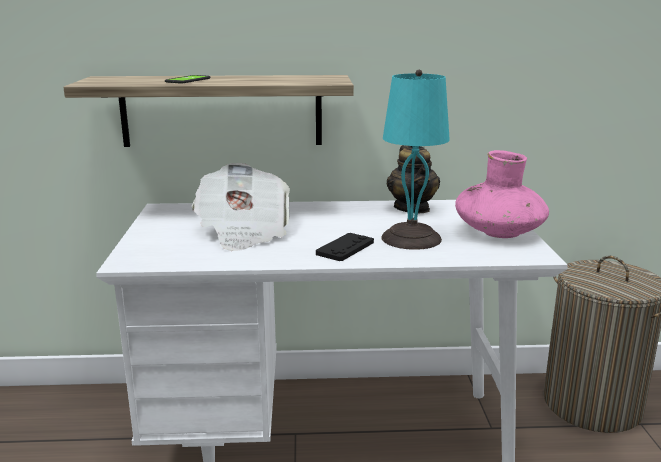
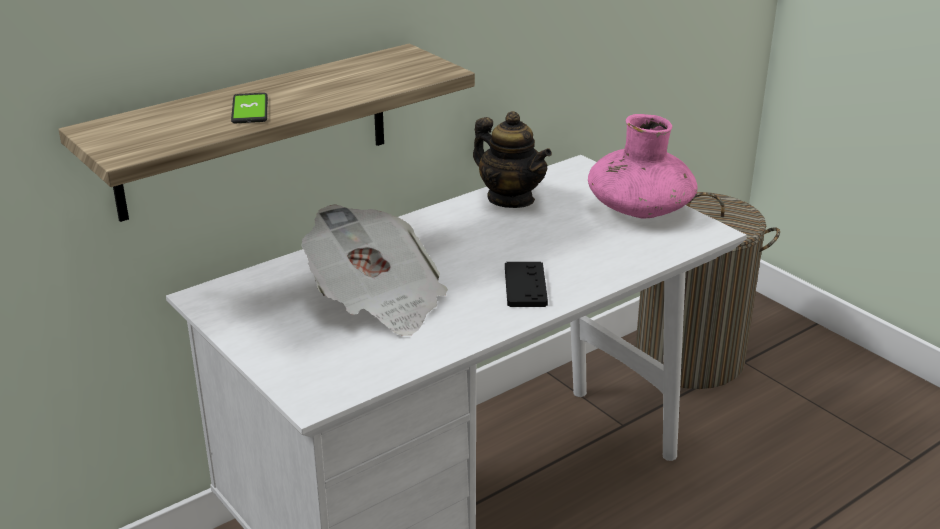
camera: 35 degrees left, 10 degrees up
turquoise table lamp [381,70,450,250] -> none

